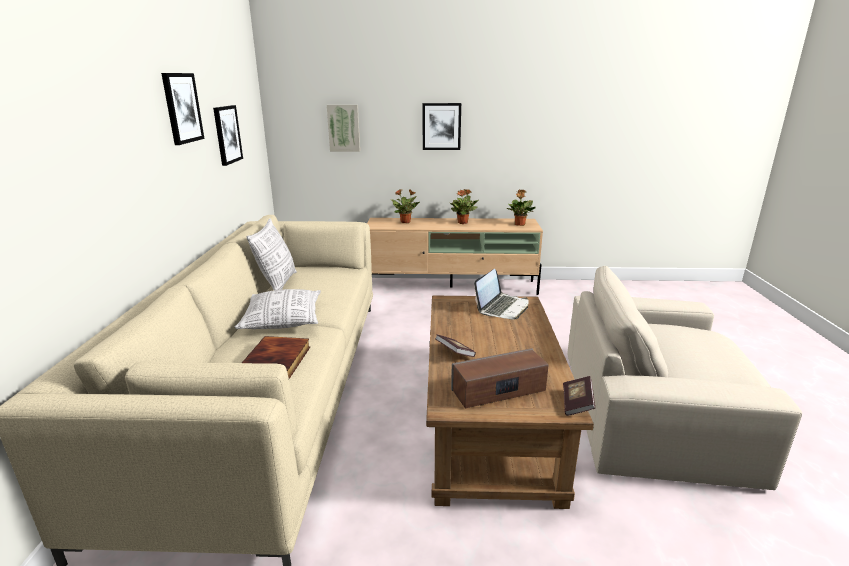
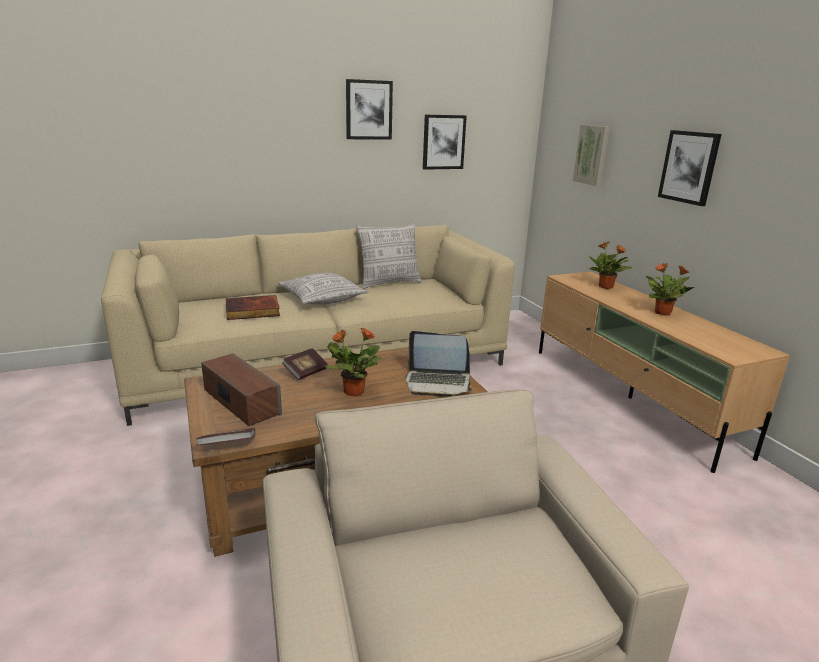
camera: 65 degrees right, 0 degrees up
potted plant [507,190,535,226] -> potted plant moved to [325,328,383,396]

